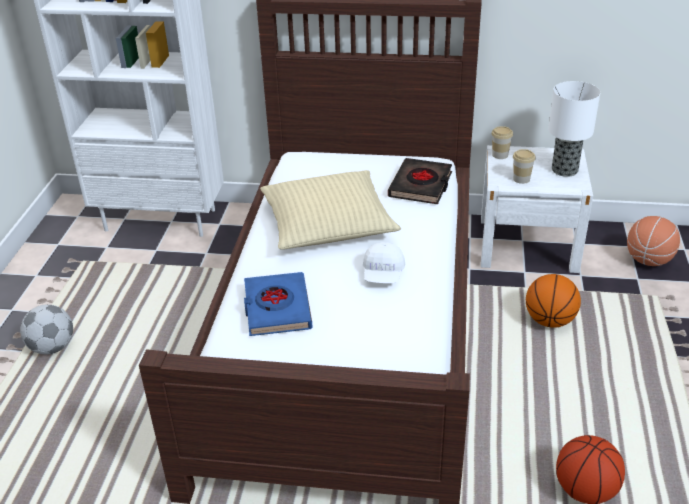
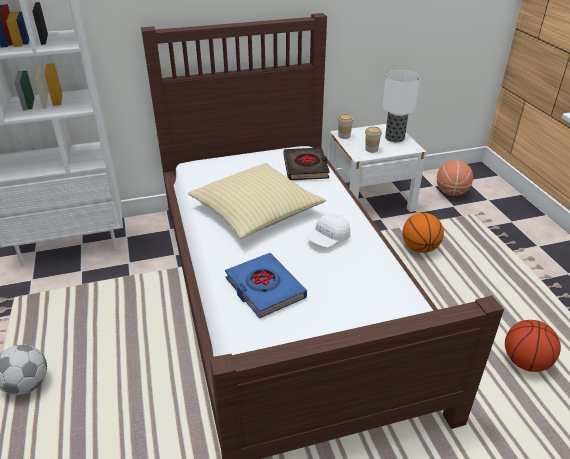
camera: 25 degrees left, 0 degrees up
white cap [363,242,405,283] -> white cap turned 60 degrees clockwise [307,213,350,247]

